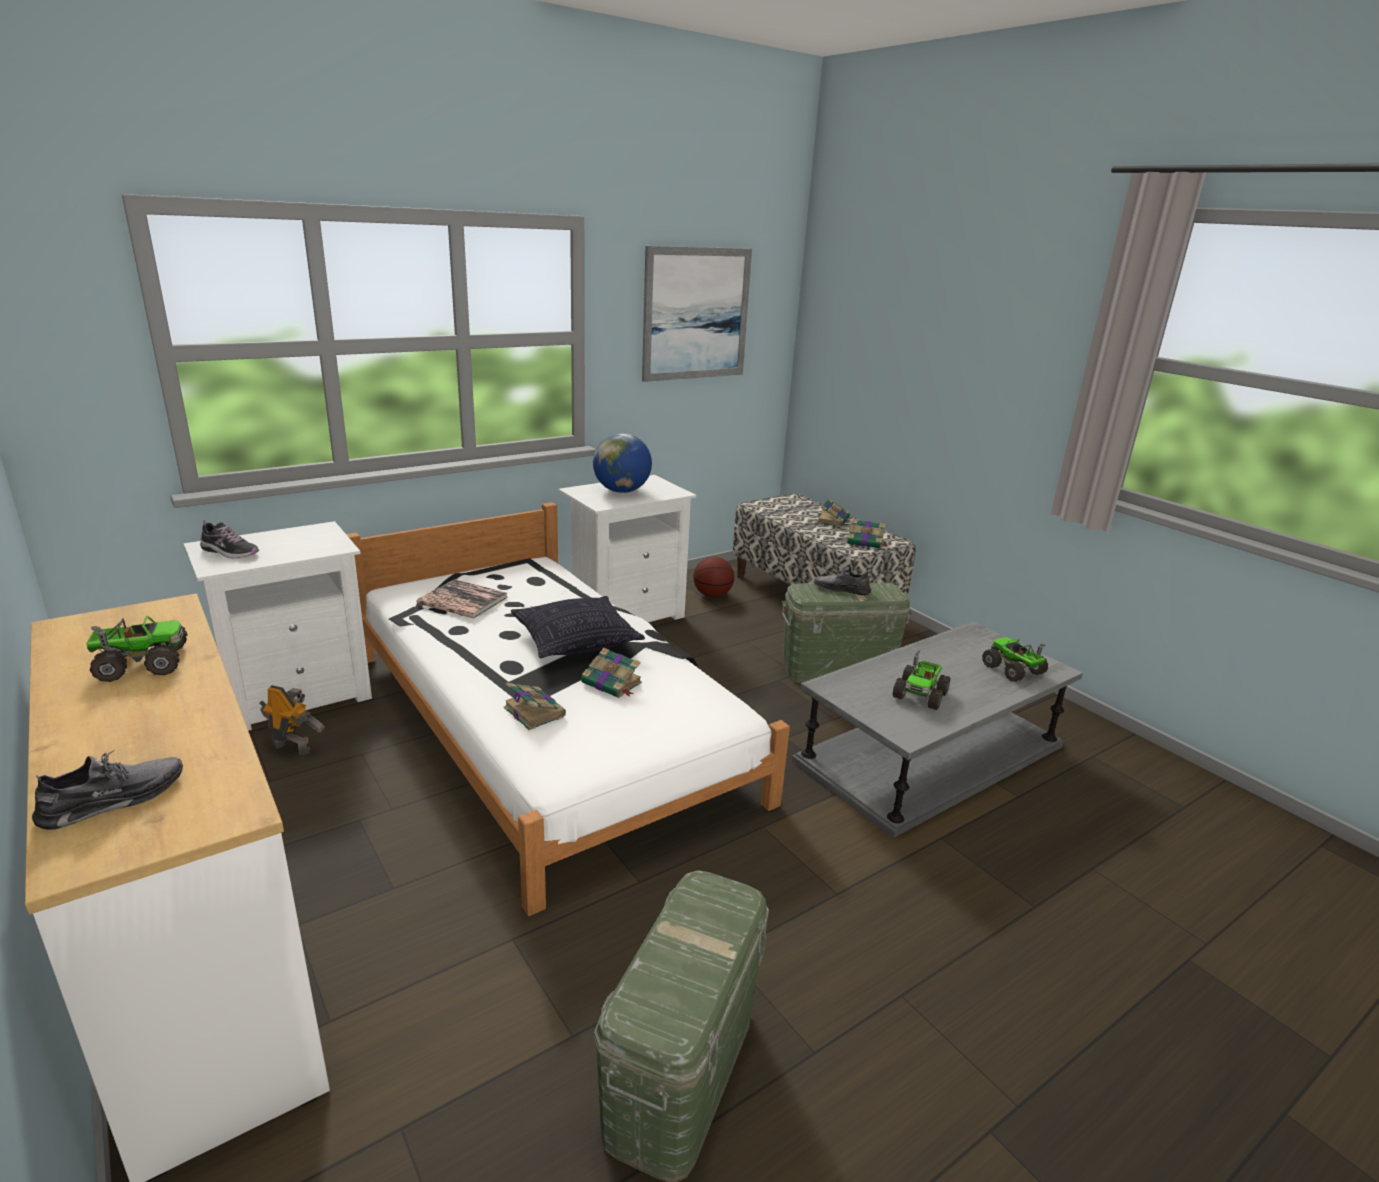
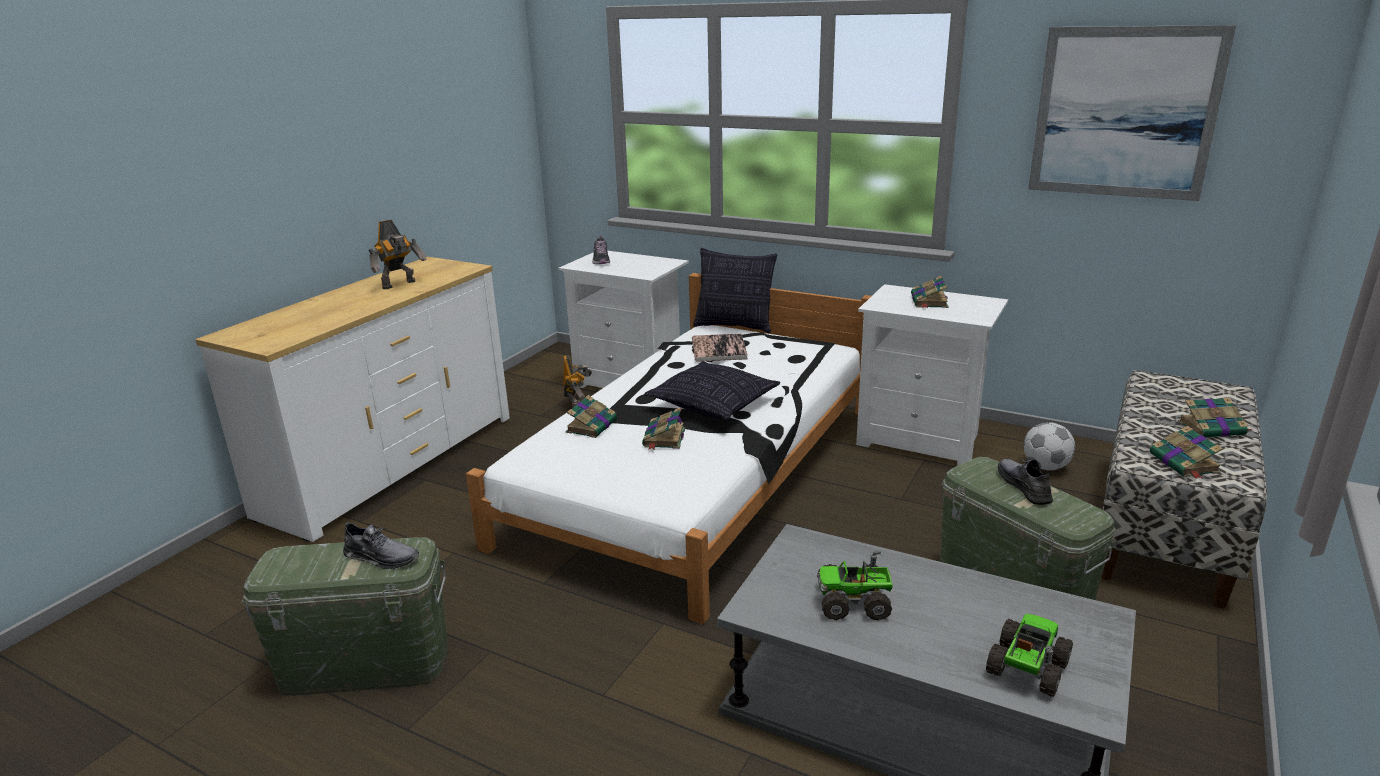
camera: 65 degrees right, 0 degrees up
grey shoe [32,750,183,830] -> grey shoe moved to [343,522,419,569]
toy truck [86,615,188,682] -> toy robot [369,220,426,289]
globe [593,433,652,493] -> book [911,276,949,308]
basketball [694,557,734,597] -> football [1023,422,1075,471]
none -> pillow [693,248,777,333]

